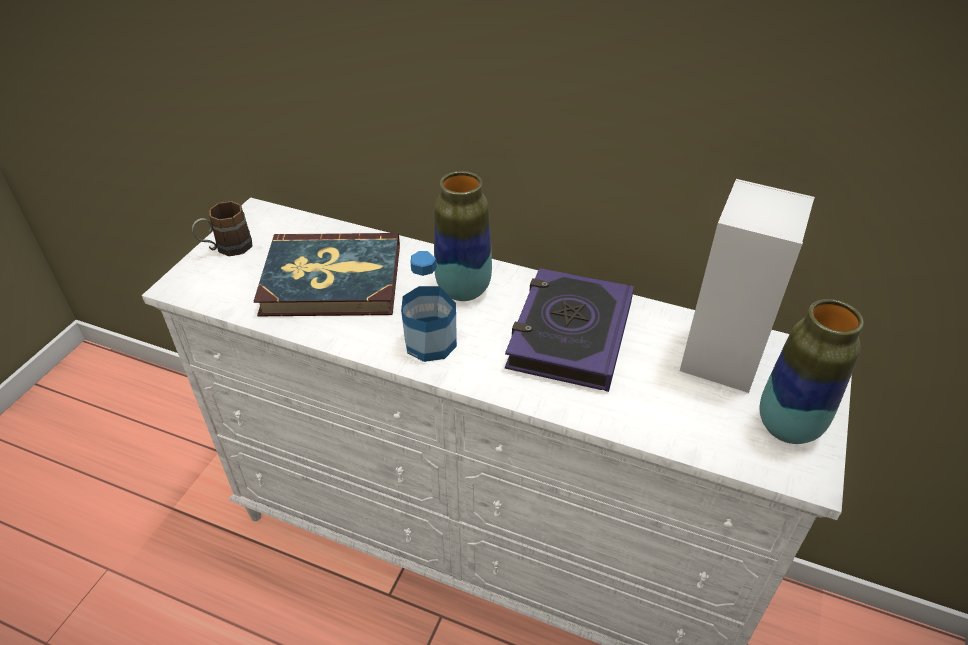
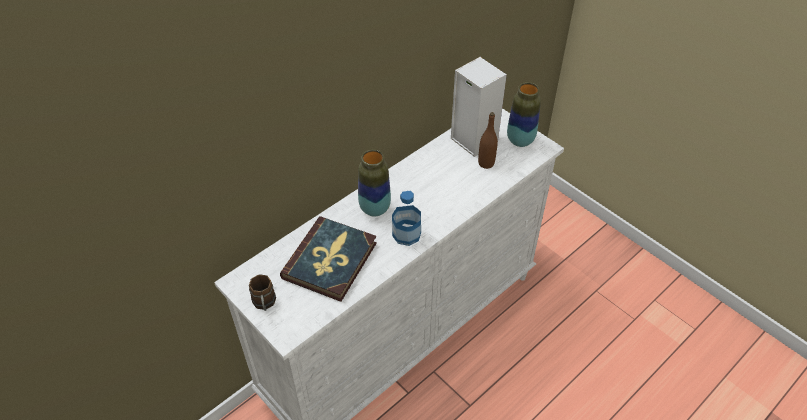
camera: 65 degrees left, 5 degrees up
book [505,268,634,392] -> none
none -> brown bottle [478,112,498,169]

